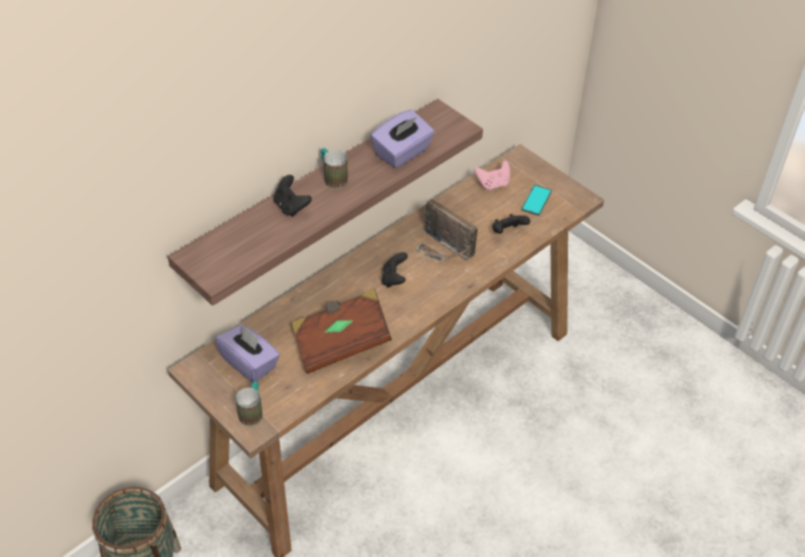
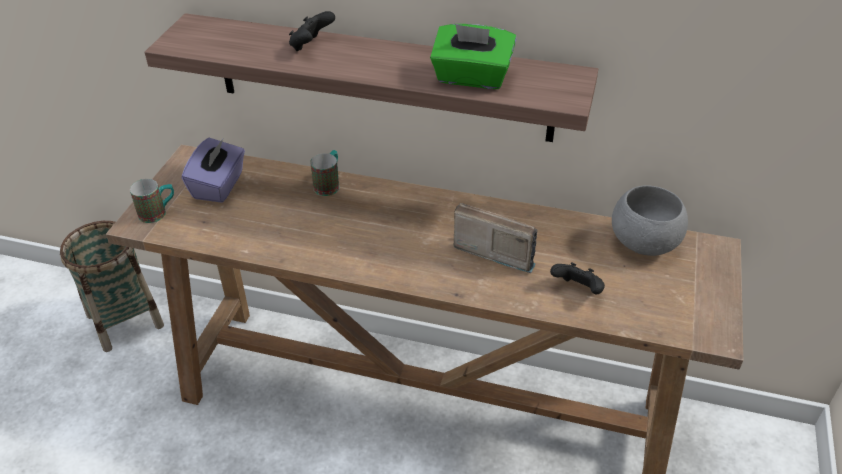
camera: 60 degrees right, 5 degrees down
brown book [291,289,392,374] -> none
mug [321,148,348,189] -> mug moved to [310,150,339,196]
purple tissue box [371,110,435,168] -> green tissue box [430,24,517,89]
black game controller [381,252,408,288] -> none
radio [415,199,478,261] -> radio turned 105 degrees clockwise [453,203,538,273]
pink game controller [475,161,510,190] -> grey bowl [612,185,688,256]
phone [521,185,552,216] -> none

